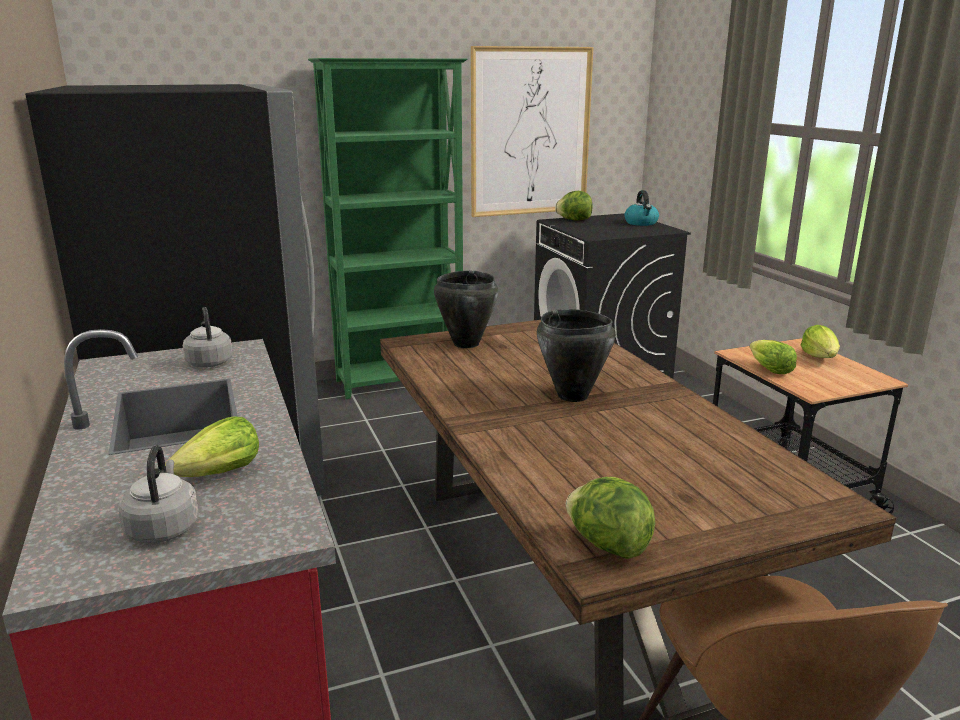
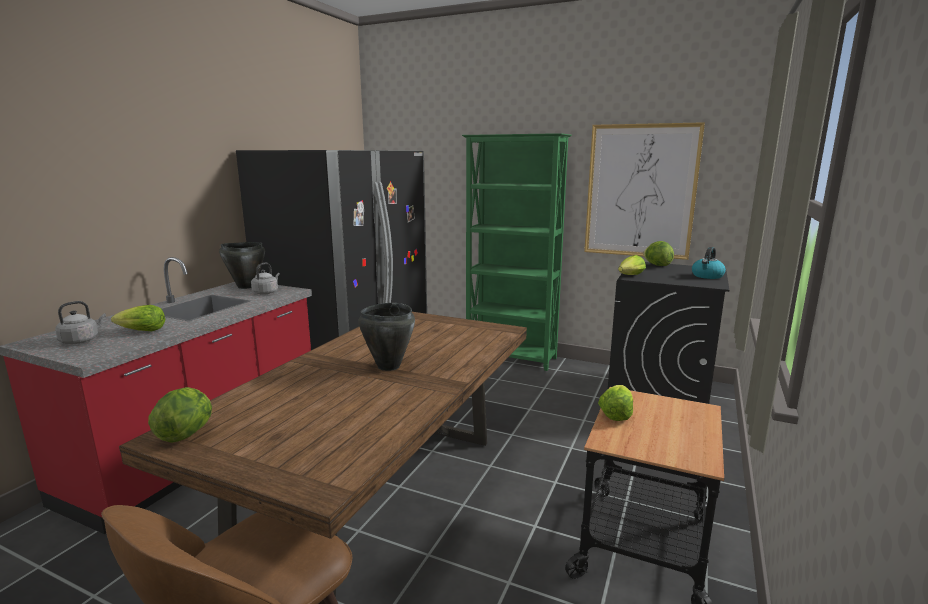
camera: 45 degrees right, 5 degrees down
black cooking pot [434,270,498,348] -> black cooking pot moved to [219,242,265,289]
lettuce [801,325,840,358] -> lettuce moved to [618,255,646,275]

